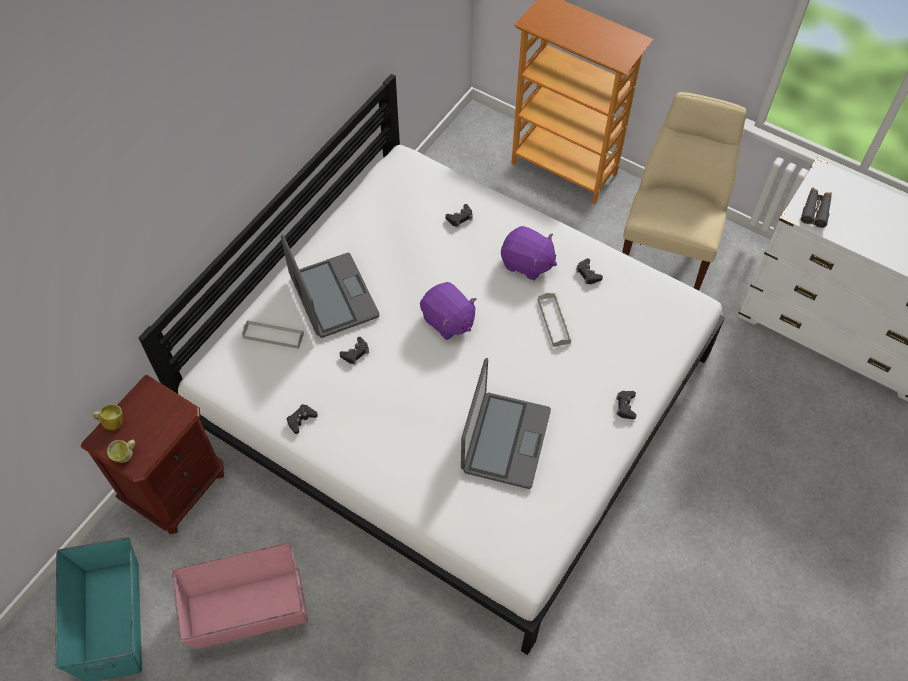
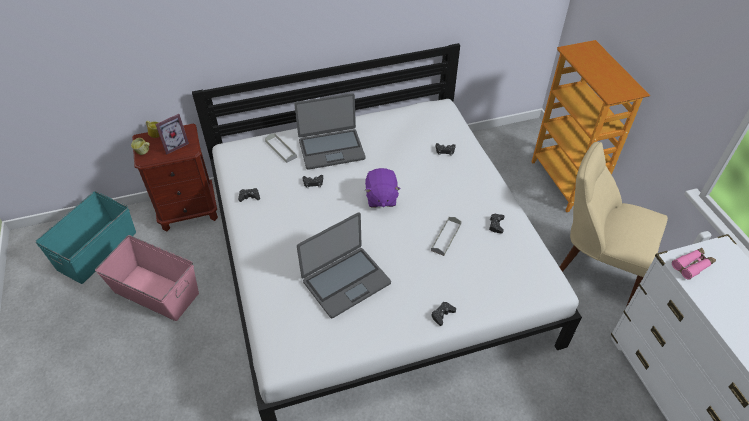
camera: 40 degrees right, 10 degrees down
laptop [281,234,379,338] -> laptop turned 60 degrees clockwise [294,93,366,170]
purple plush toy [501,226,557,281] -> none
beige chair [622,92,747,291] -> beige chair turned 120 degrees counterclockwise [560,142,668,306]
grey binoculars [801,187,832,228] -> pink binoculars [672,248,716,280]
none -> picture frame [155,114,189,154]

